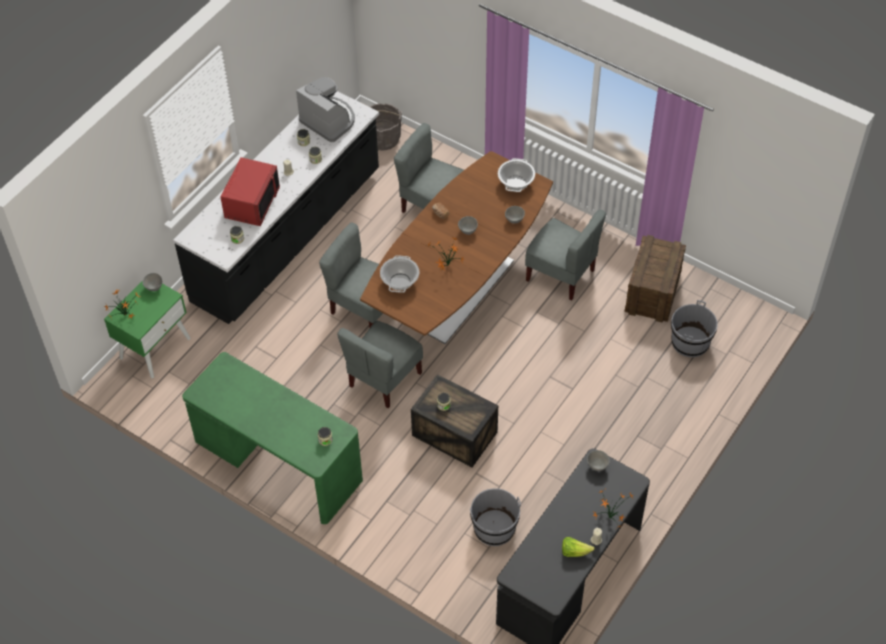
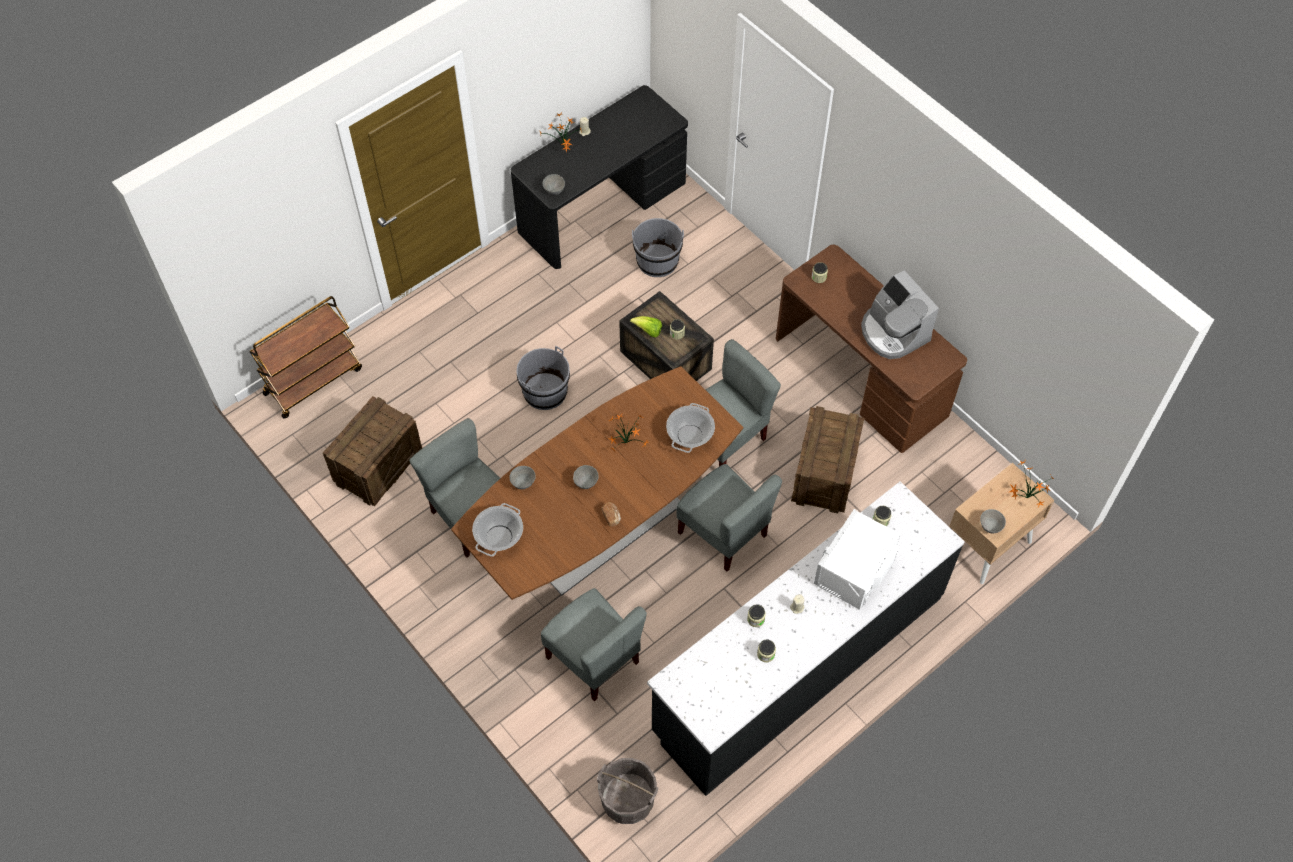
camera: 165 degrees left, 5 degrees up
green nightstand [104,282,191,378] -> beige nightstand [949,463,1054,584]
green desk [182,352,363,524] -> brown desk [776,245,967,453]
red microwave [220,157,280,226] -> white microwave [814,509,901,610]
coffee machine [296,77,355,142] -> coffee machine moved to [861,270,939,359]
lettuce [562,537,595,557] -> lettuce moved to [630,316,662,338]
grey bucket [671,300,718,357] -> grey bucket moved to [517,346,570,410]
none -> brown cart [250,296,362,419]
none -> crate [791,406,864,514]

